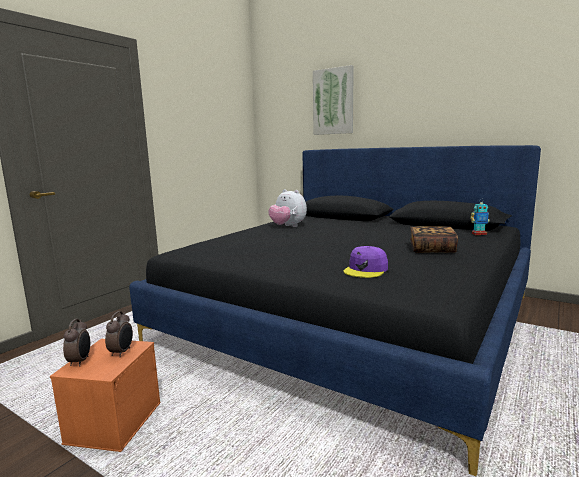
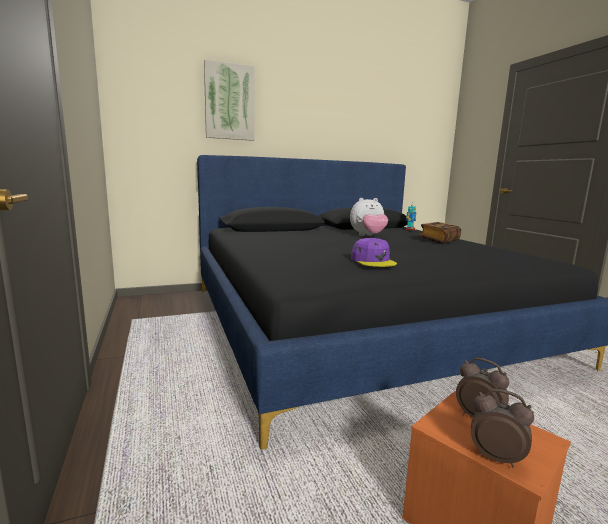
camera: 55 degrees left, 0 degrees up
plush toy [268,189,307,227] -> plush toy moved to [350,198,388,236]
purple cap [344,246,388,278] -> purple cap moved to [351,238,397,267]

